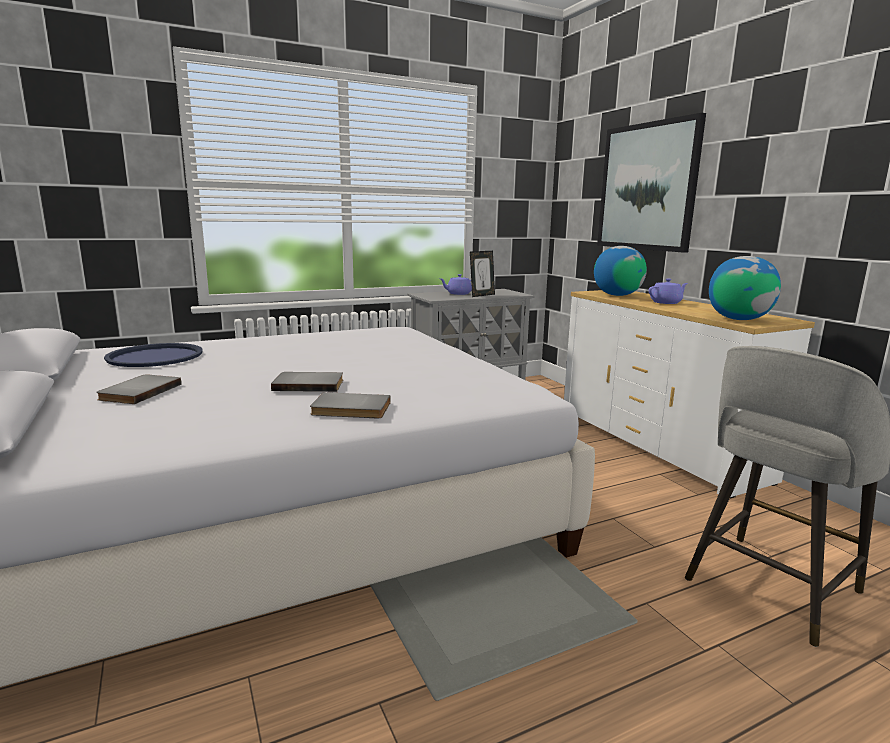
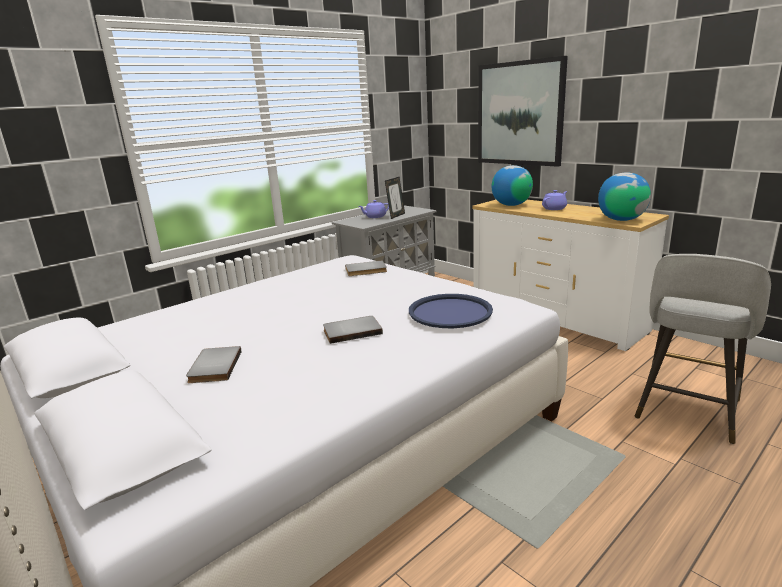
camera: 15 degrees left, 5 degrees up
blue tray [104,343,203,367] -> blue tray moved to [409,294,493,328]
grey book [310,392,391,418] -> grey book moved to [345,260,387,276]

